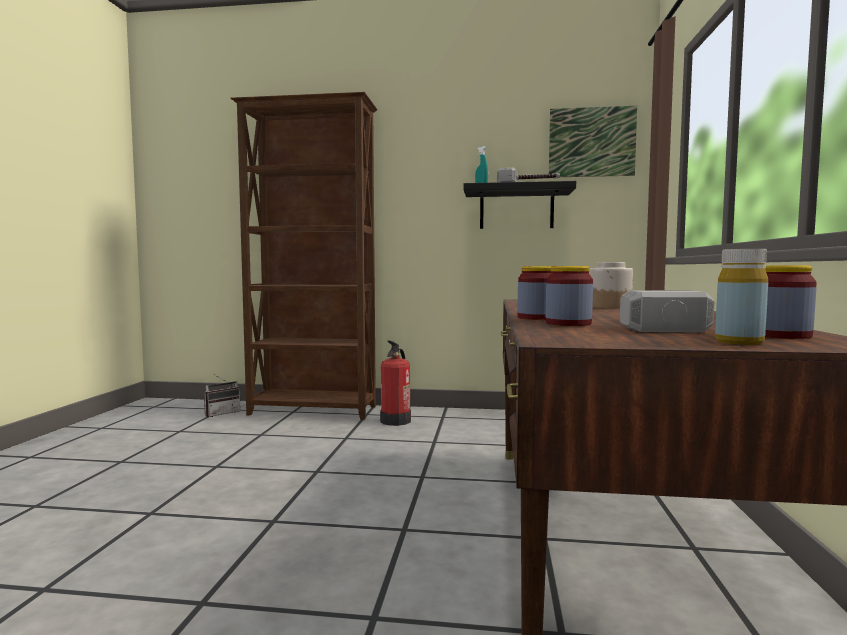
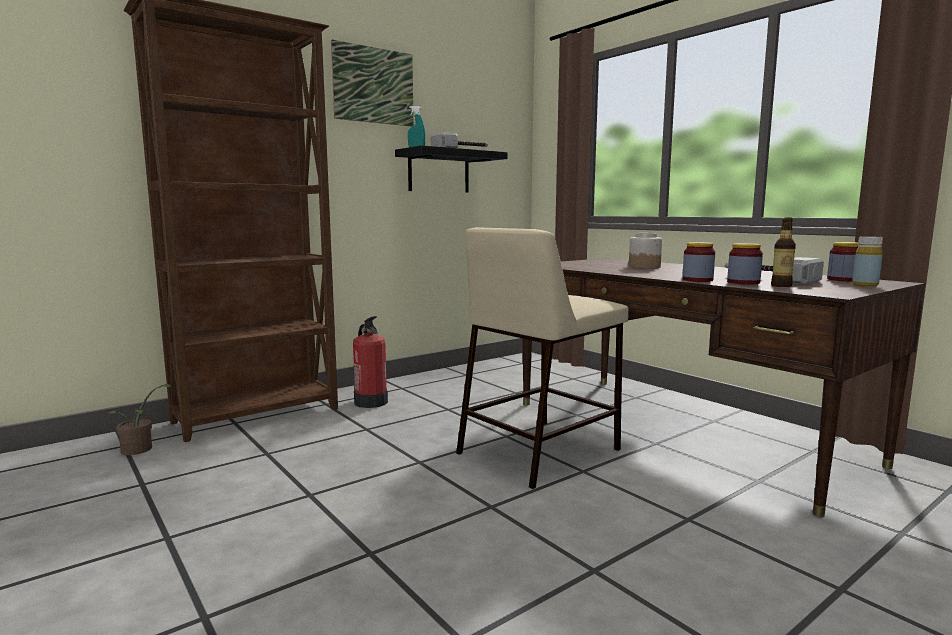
camera: 45 degrees left, 5 degrees up
radio [204,375,241,417] -> potted plant [106,384,173,455]
picture [549,106,637,177] -> picture moved to [331,39,414,126]
none -> beige stool [456,227,629,489]
none -> bottle [771,218,796,287]

